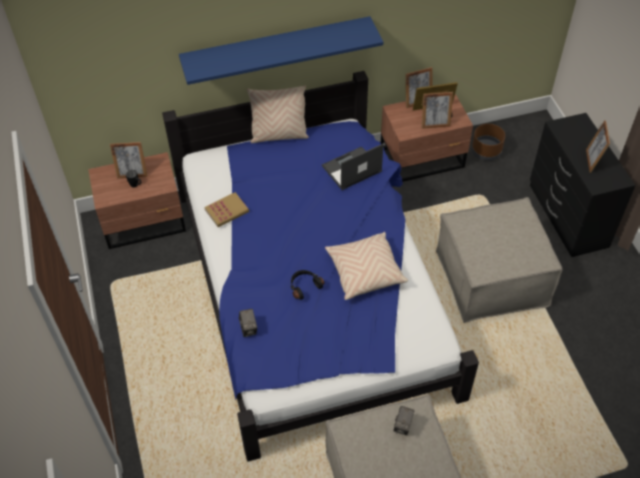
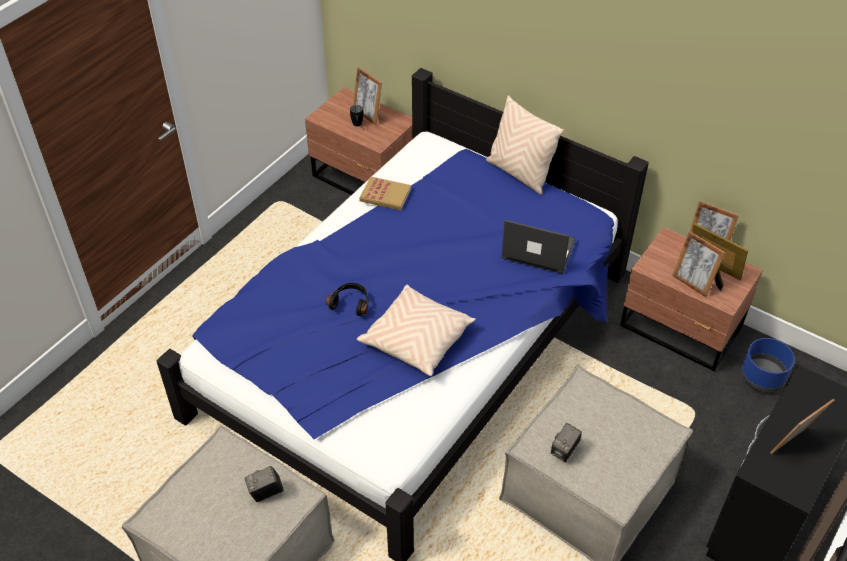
camera: 50 degrees right, 5 degrees down
blue shelf [179,16,383,85] -> none
camera [239,309,257,337] -> camera moved to [551,423,582,462]
brown planter [472,124,505,161] -> blue planter [741,338,795,393]

